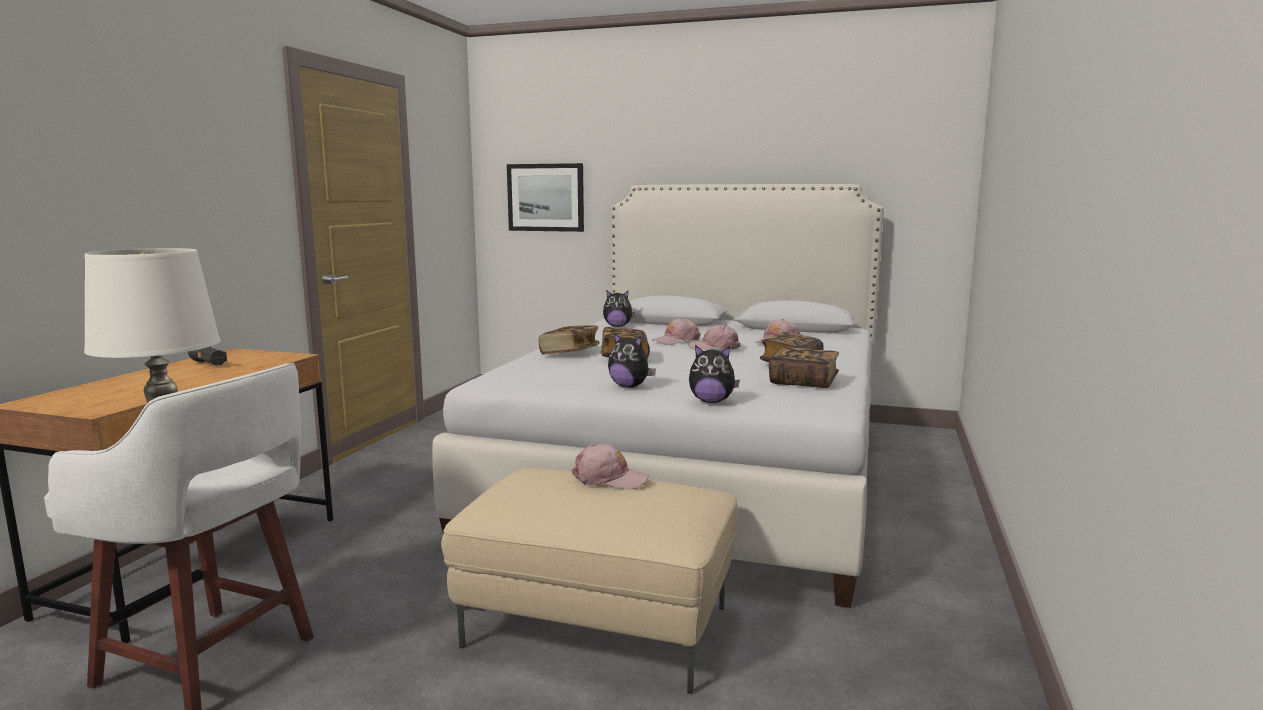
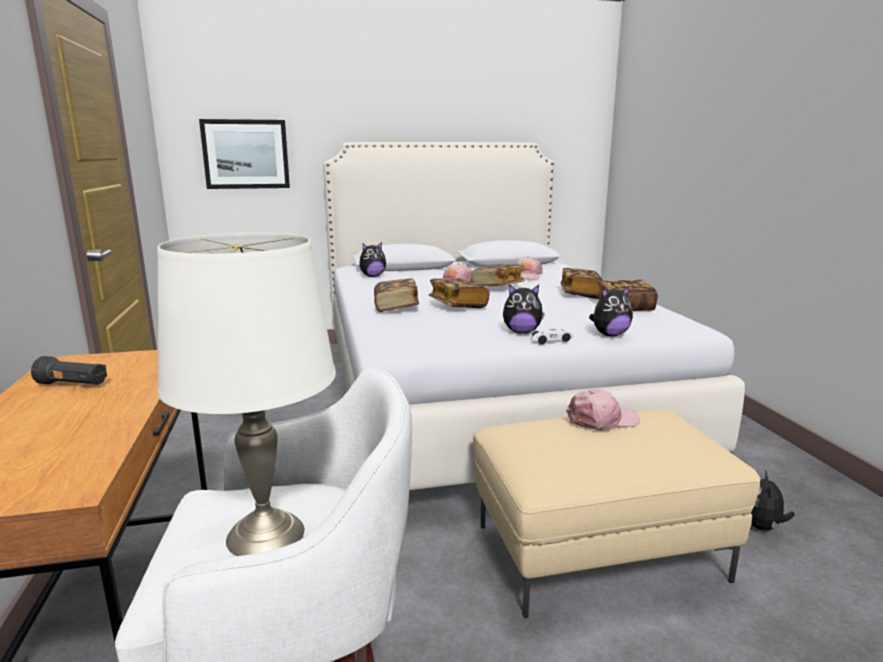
camera: 30 degrees left, 5 degrees up
pink cap [688,325,740,350] -> book [471,264,525,286]
none -> toy car [531,329,573,345]
none -> plush toy [751,470,795,532]

